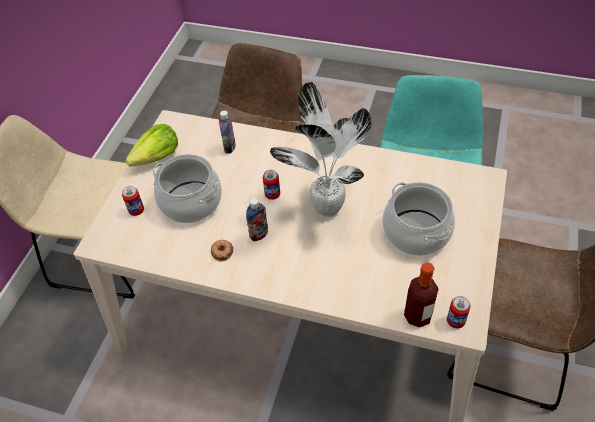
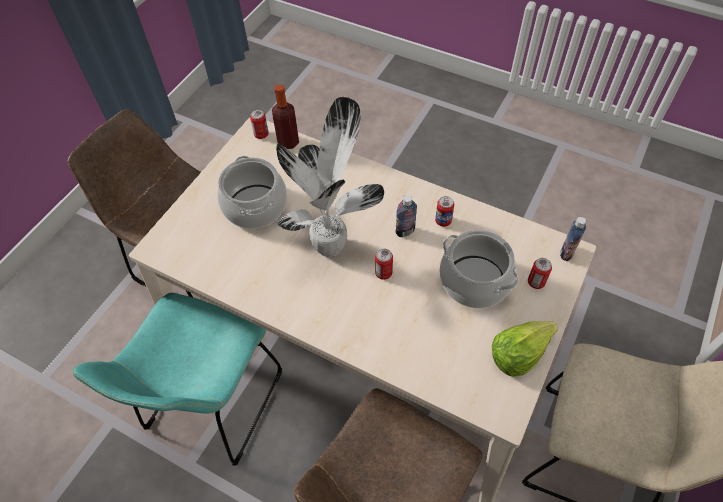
camera: 170 degrees left, 5 degrees up
donut [211,240,233,262] -> can [435,196,454,227]
bottle [219,111,236,154] -> bottle moved to [560,217,586,261]

